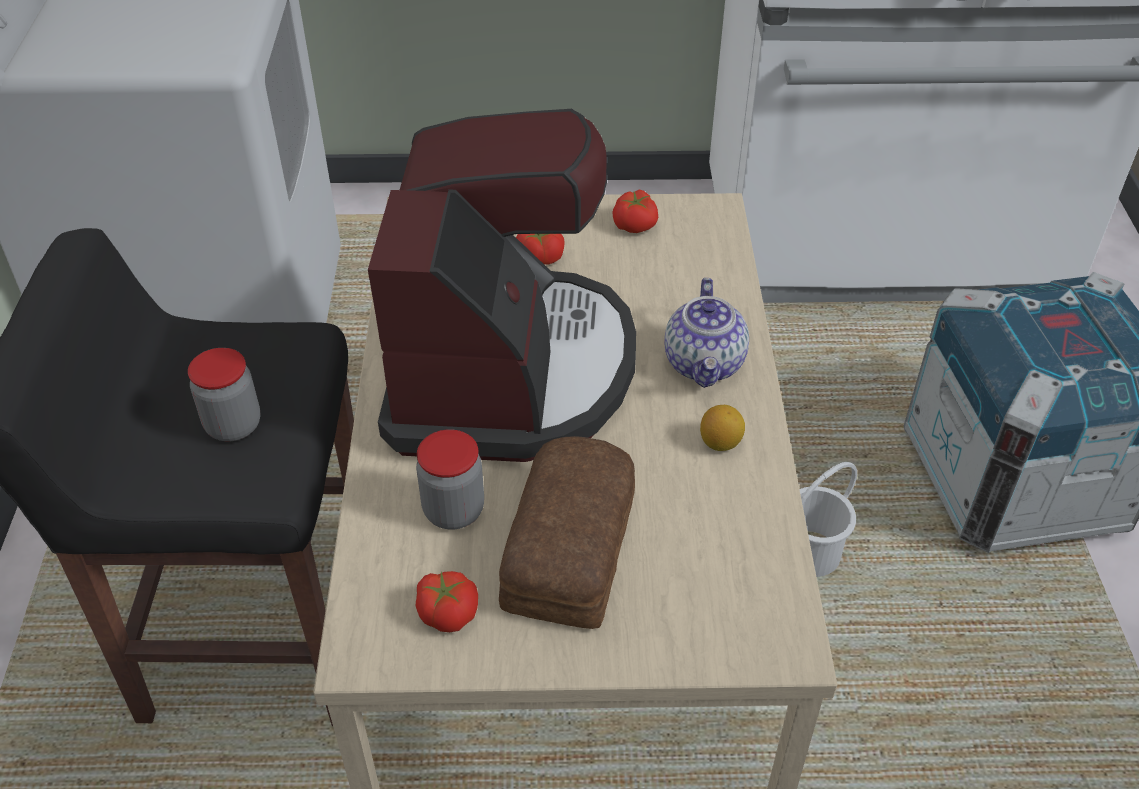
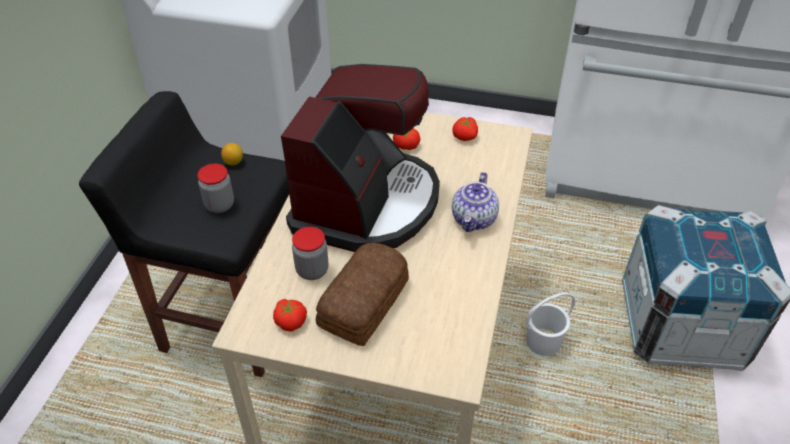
camera: 15 degrees right, 0 degrees up
lemon [700,405,745,451] -> lemon moved to [221,143,243,165]

